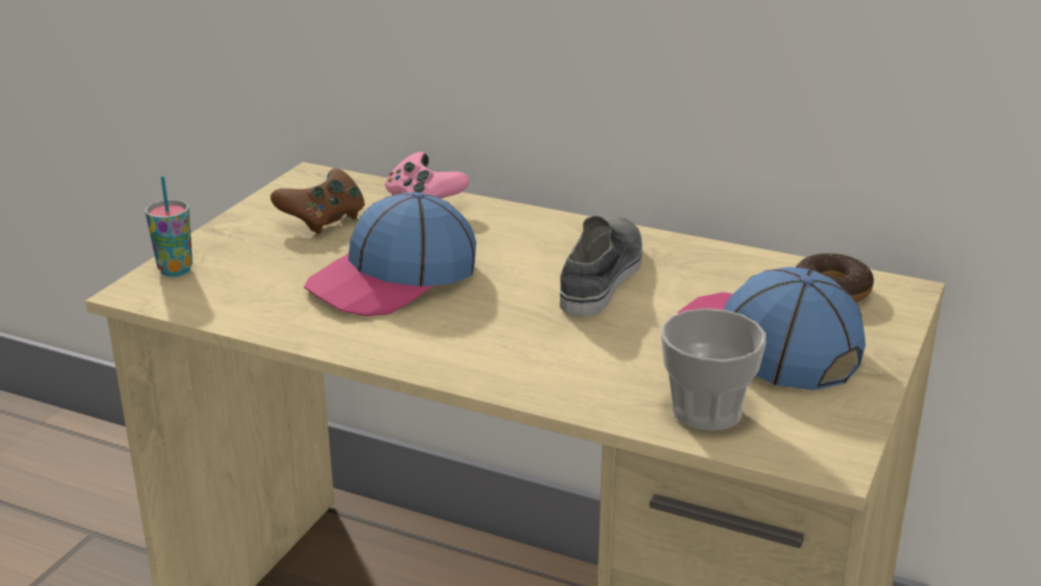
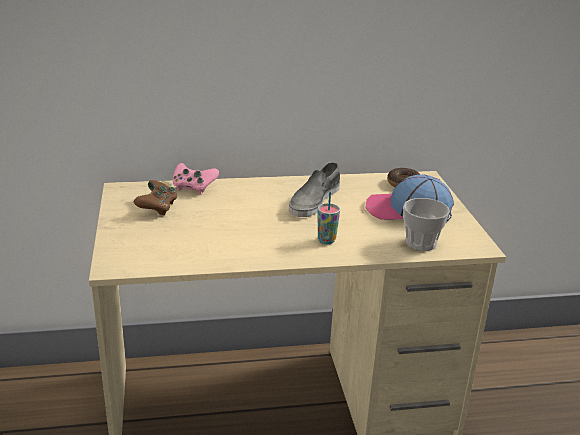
camera: 35 degrees left, 0 degrees up
cup [145,176,193,277] -> cup moved to [318,192,340,244]
cap [304,192,476,316] -> none
grey shoe [560,216,642,317] -> grey shoe turned 135 degrees counterclockwise [289,162,340,217]

